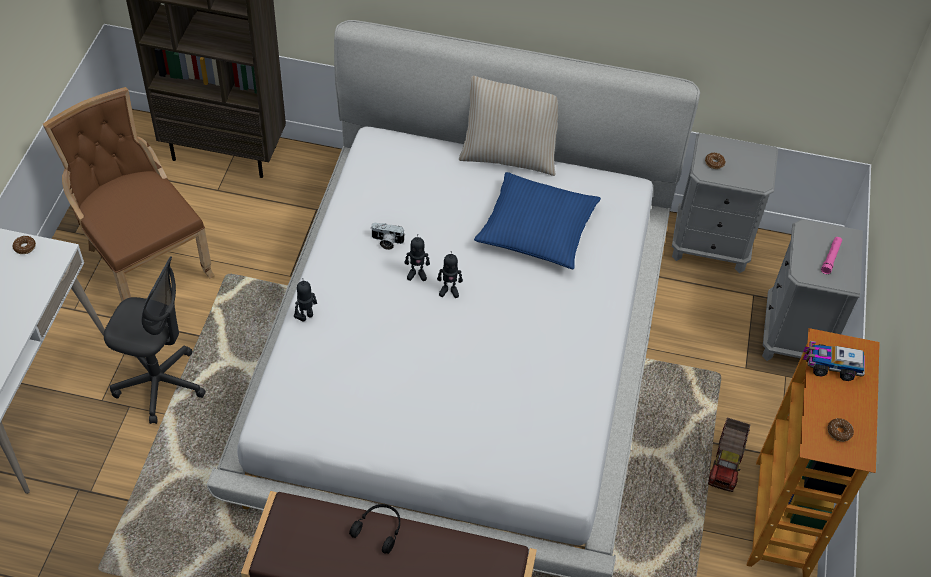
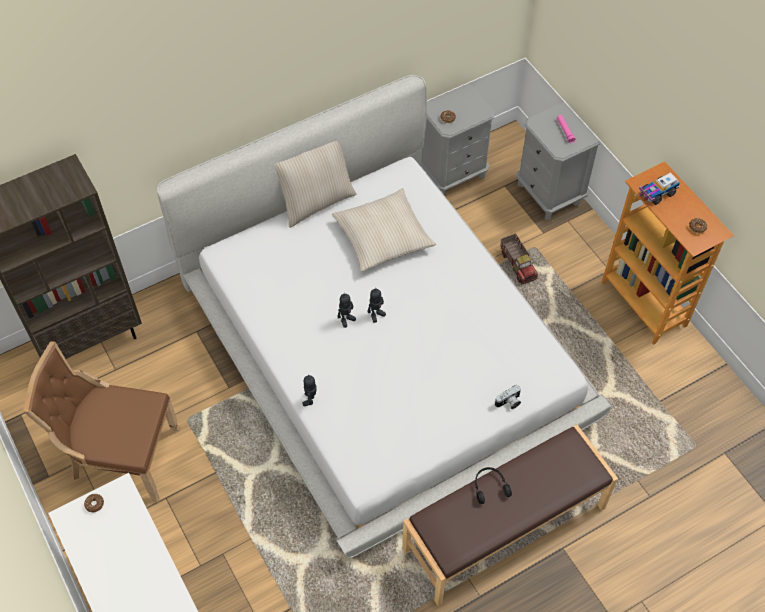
camera: 40 degrees left, 5 degrees up
grey office chair [104,256,206,424] -> none
camera [371,223,404,250] -> camera moved to [495,385,521,409]
blue pillow [474,172,601,269] -> beige pillow [332,189,436,272]
toy truck [708,418,750,492] -> toy truck moved to [500,234,538,284]

